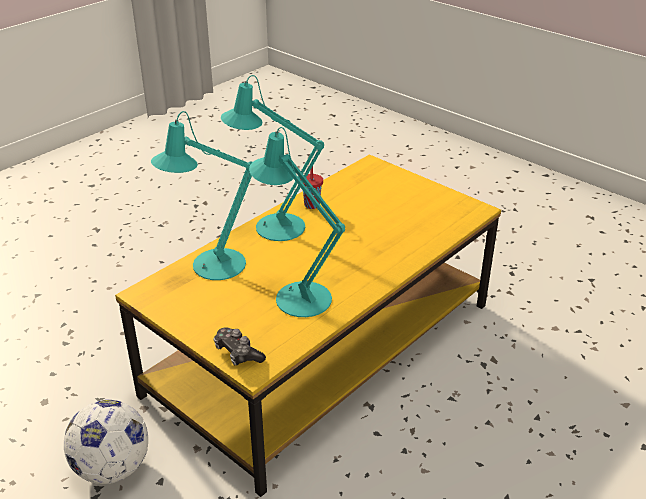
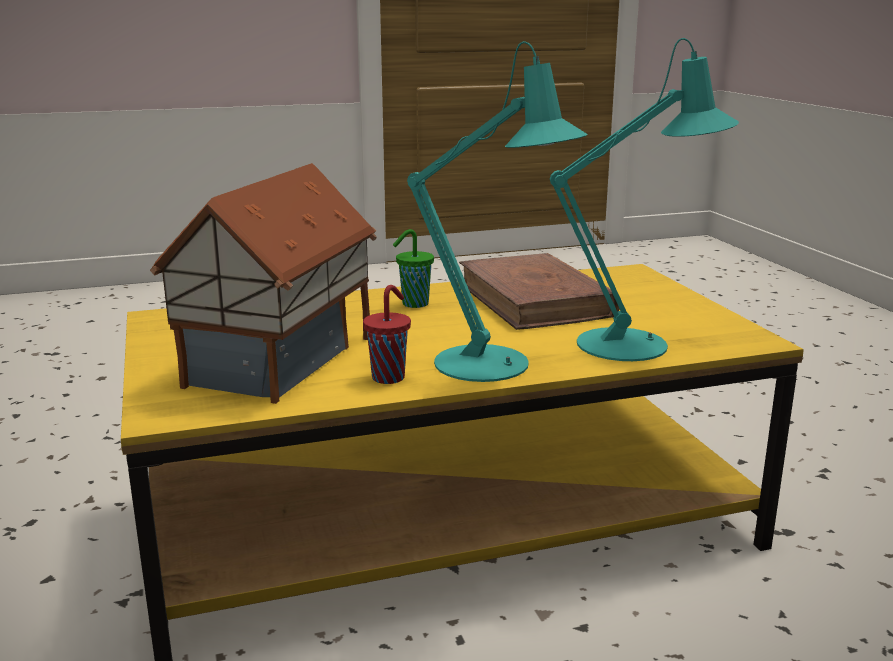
camera: 150 degrees left, 15 degrees down
football [64,400,148,484] -> none
game controller [213,327,266,365] -> none
turquoise table lamp [249,127,345,317] -> brown book [459,253,619,330]
none -> toy house [150,163,377,404]
none -> green cup [393,229,434,308]

